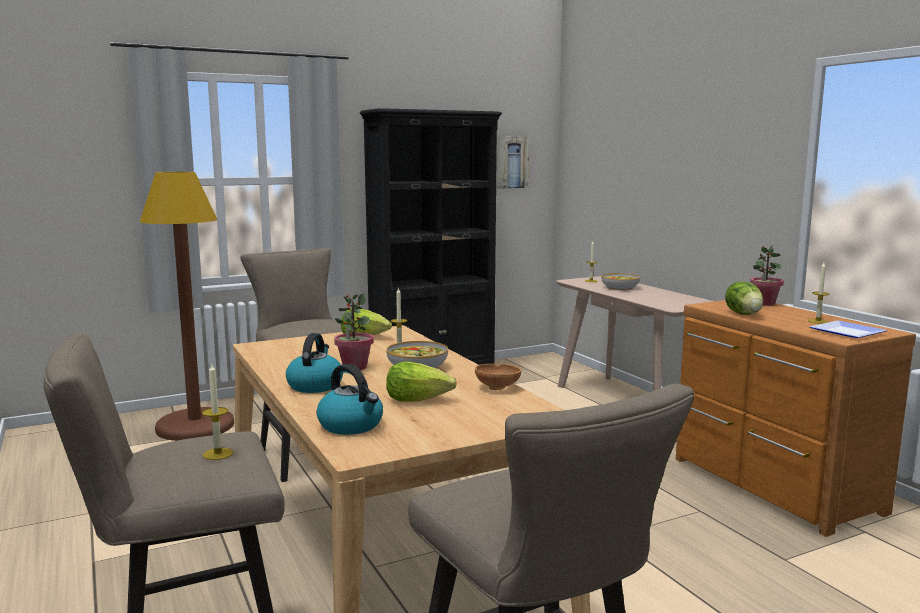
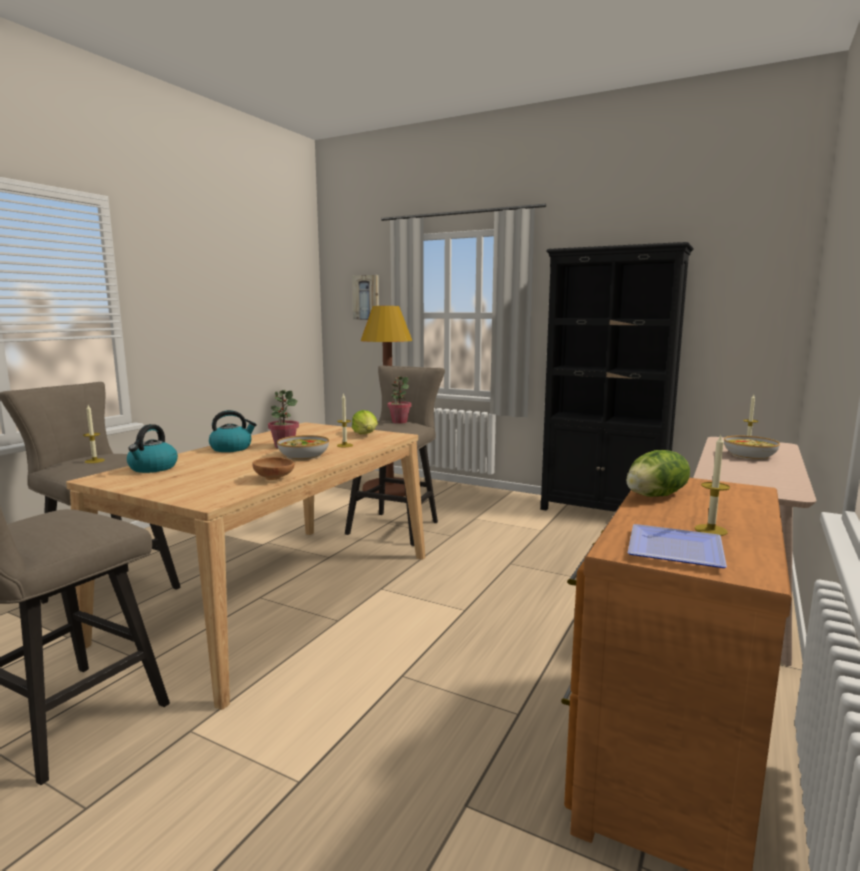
camera: 55 degrees right, 0 degrees up
lettuce [386,361,457,402] -> none
picture [497,137,529,189] -> picture moved to [352,275,379,320]
potted plant [750,245,784,306] -> potted plant moved to [387,376,412,424]

